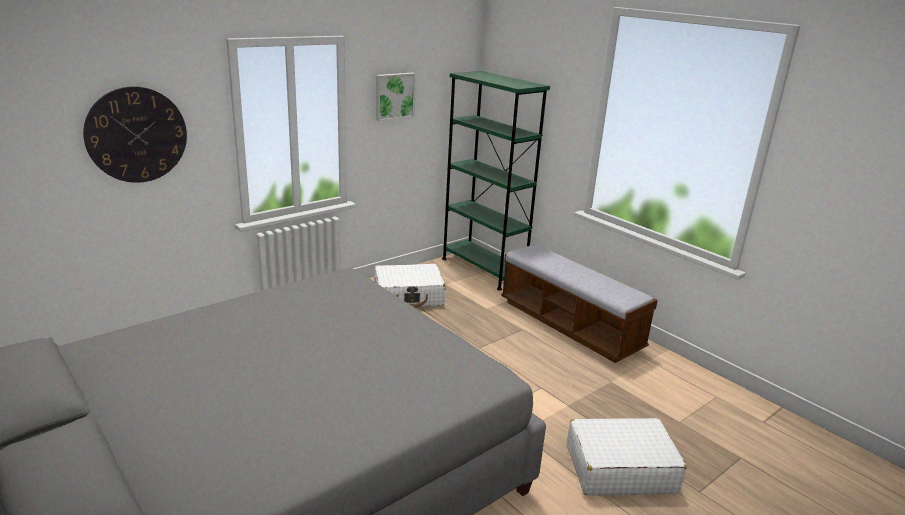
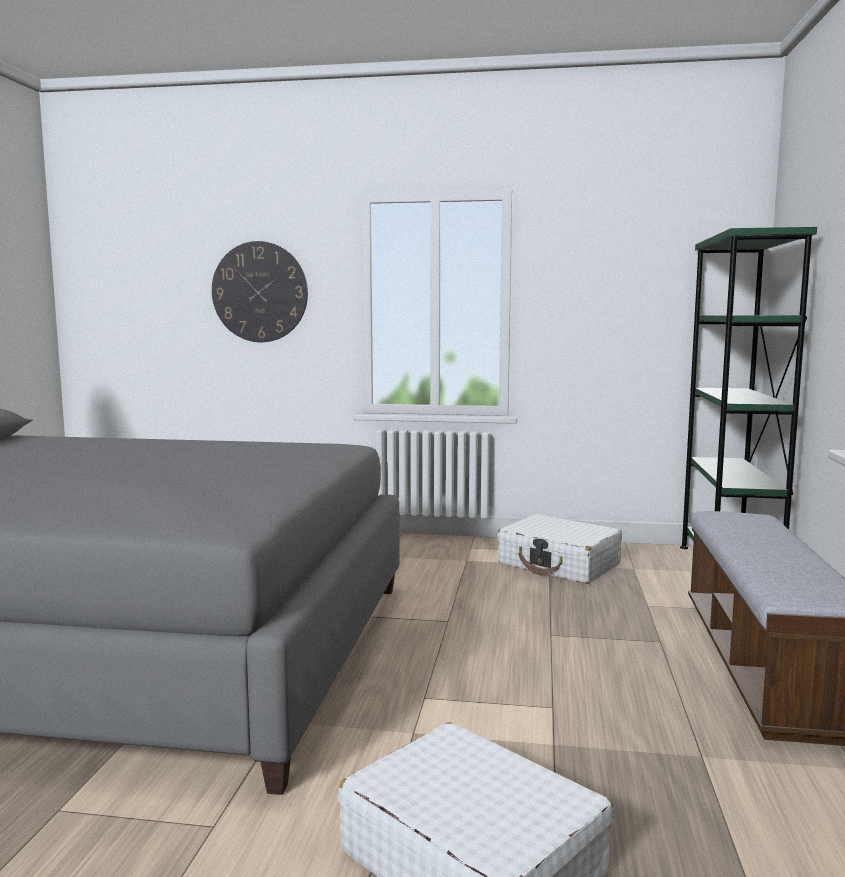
camera: 50 degrees right, 15 degrees down
picture [376,73,416,121] -> none

